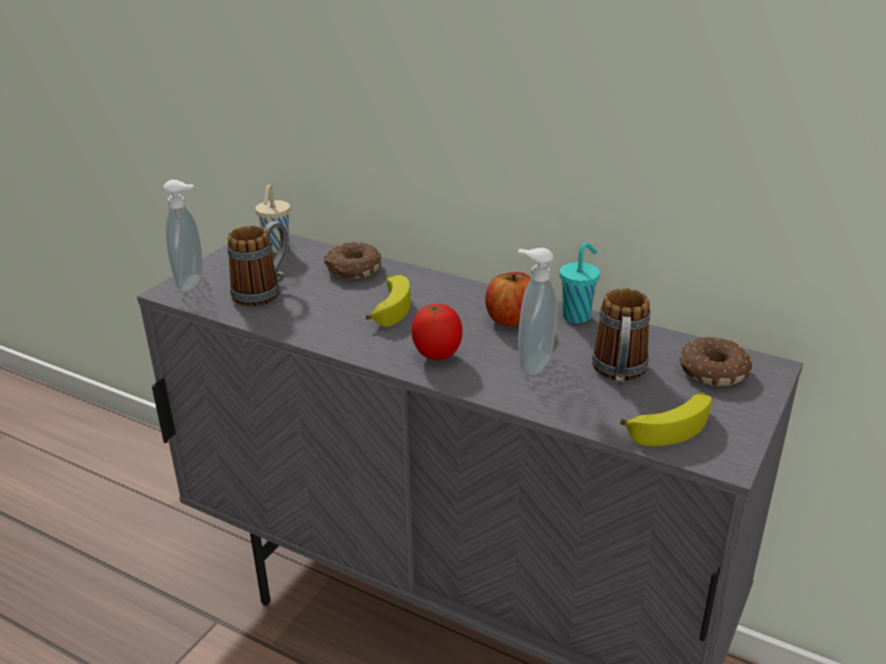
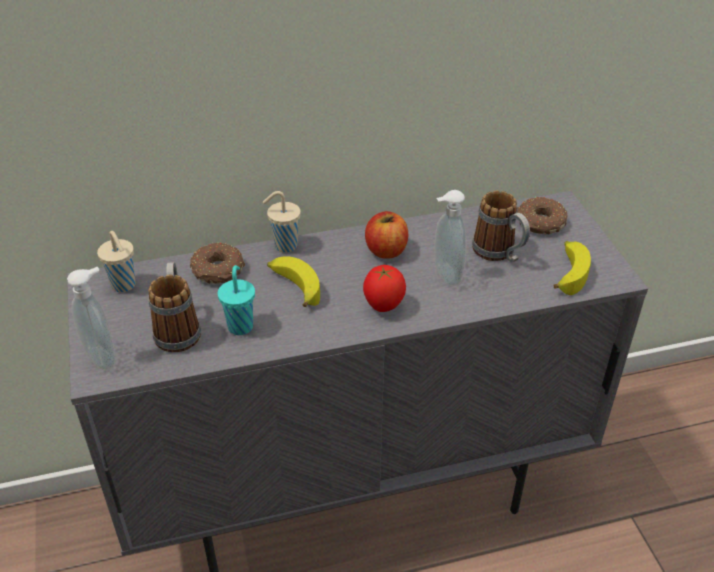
camera: 45 degrees left, 10 degrees up
turquoise cup [560,243,600,323] -> turquoise cup moved to [218,265,255,335]
none -> beige cup [263,191,301,253]

